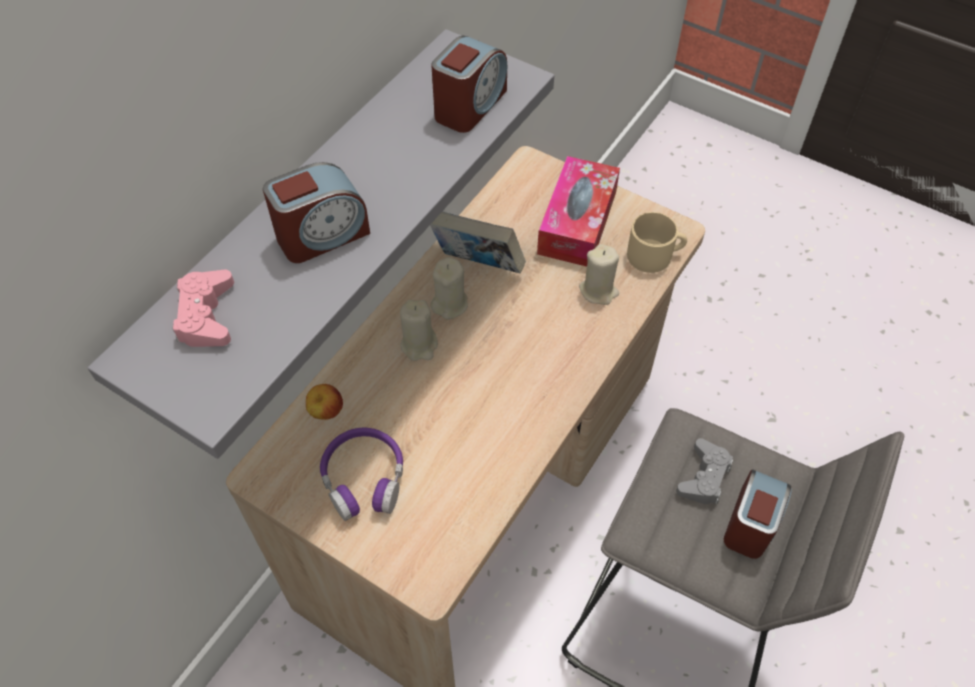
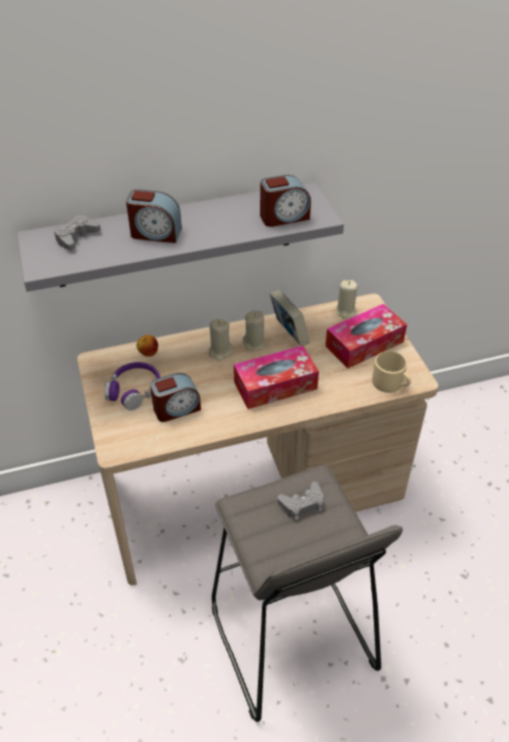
camera: 40 degrees right, 10 degrees down
pink game controller [173,270,234,347] -> grey game controller [54,215,101,250]
beige candle [579,244,619,305] -> beige candle moved to [335,280,358,319]
alarm clock [724,469,792,559] -> alarm clock moved to [150,373,201,422]
none -> tissue box [234,346,319,409]

